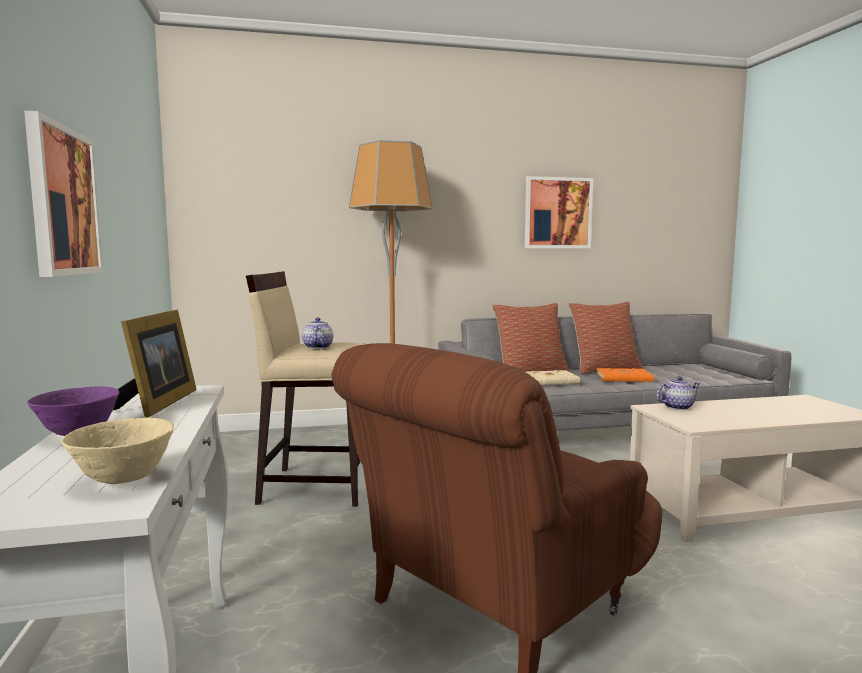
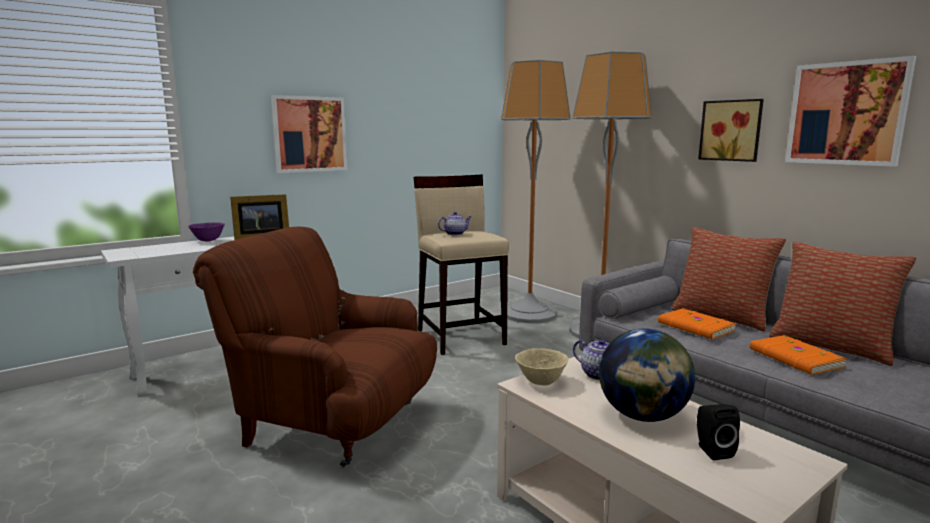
camera: 65 degrees right, 5 degrees up
beige bowl [61,418,174,484] -> beige bowl moved to [515,348,568,385]
beige book [526,370,580,385] -> orange book [658,308,737,339]
none -> floor lamp [501,60,571,323]
none -> globe [599,328,695,422]
none -> black speaker [697,404,740,460]
none -> picture [698,99,764,162]

